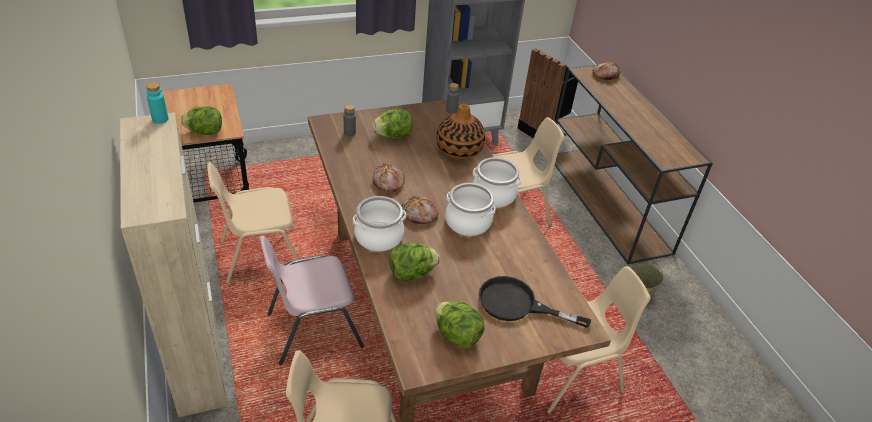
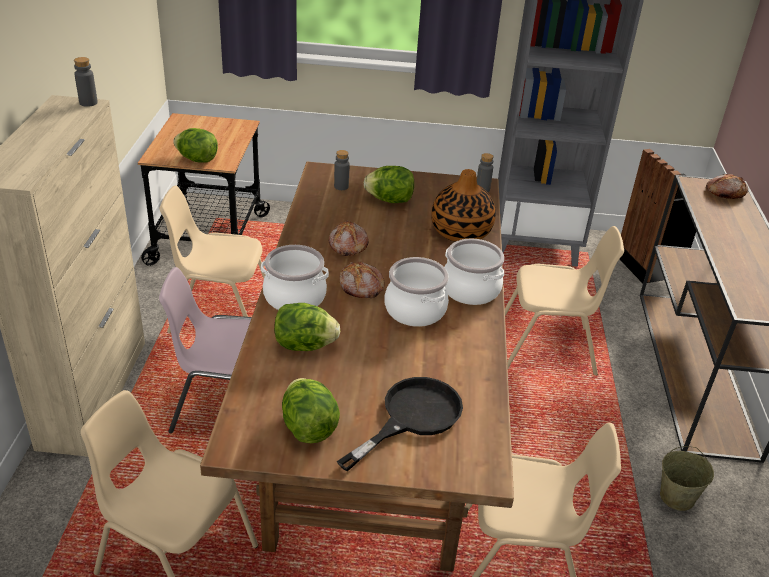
camera: 25 degrees right, 5 degrees down
turquoise bottle [146,82,168,124] -> grey bottle [74,57,98,107]
black frying pan [479,276,591,328] -> black frying pan turned 90 degrees clockwise [337,377,463,472]

